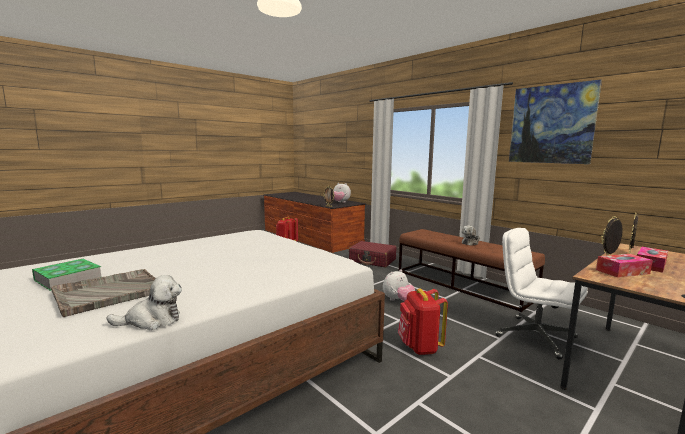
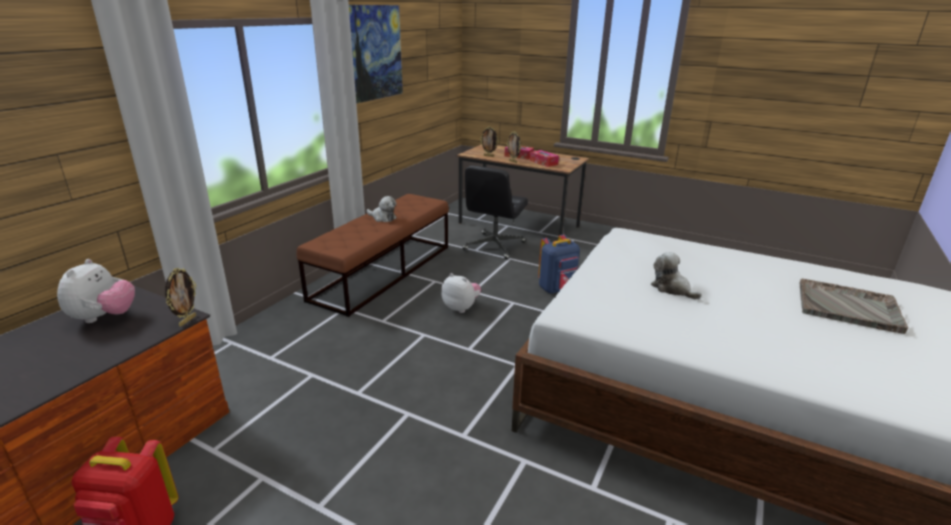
camera: 110 degrees left, 15 degrees up
book [32,259,102,291] -> none
plush toy [106,275,182,330] -> plush toy moved to [651,252,702,299]
red suitcase [349,241,396,268] -> none
red backpack [398,288,448,355] -> blue backpack [538,234,580,294]
white office chair [495,228,588,360] -> black office chair [462,165,528,259]

